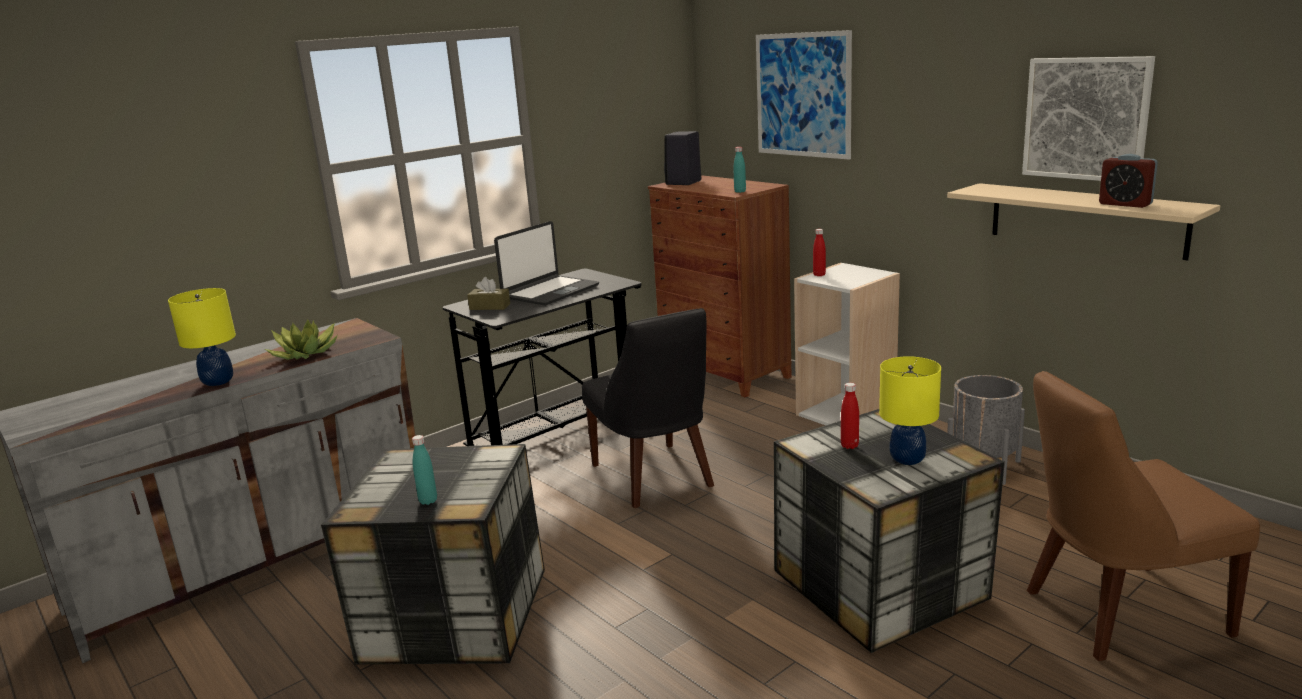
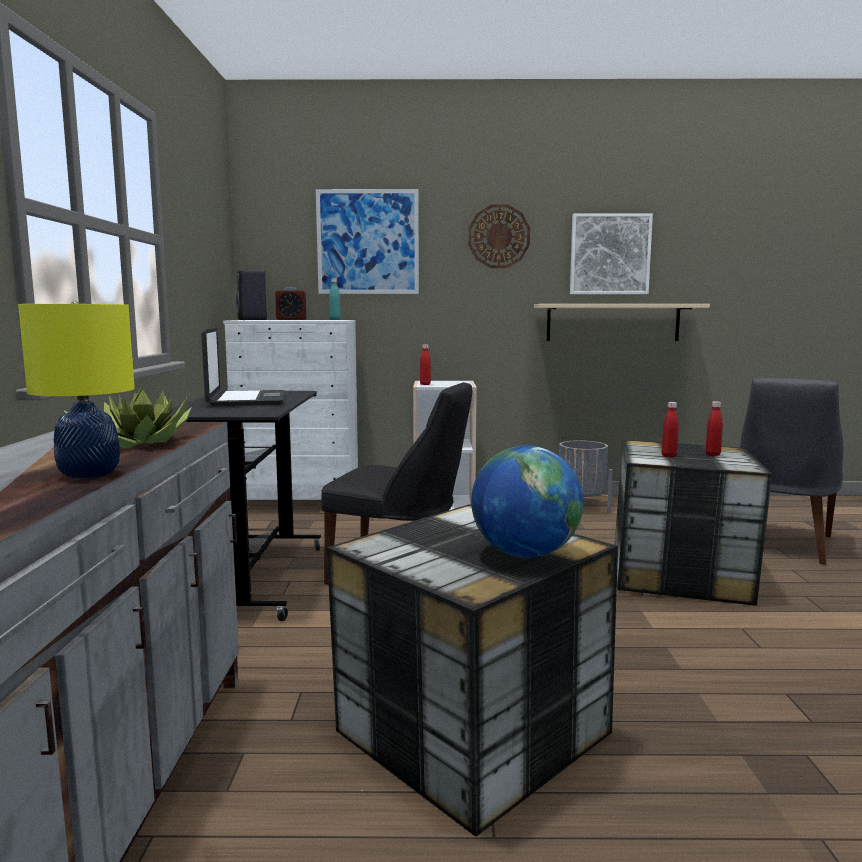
camera: 50 degrees left, 10 degrees down
turquoise bottle [412,435,437,505] -> globe [471,445,583,558]
brown tissue box [467,277,510,310] -> none
brown dresser [648,175,792,397] -> white dresser [223,320,358,500]
yellow table lamp [879,356,941,465] -> red bottle [706,401,723,456]
brown chair [1027,371,1260,661] -> grey chair [740,378,843,565]
alarm clock [1099,154,1158,208] -> alarm clock moved to [275,287,307,320]
none -> wall clock [468,204,530,268]

